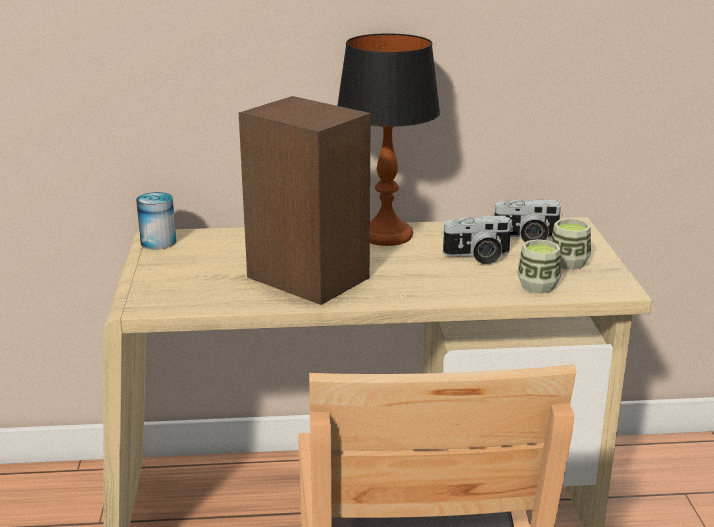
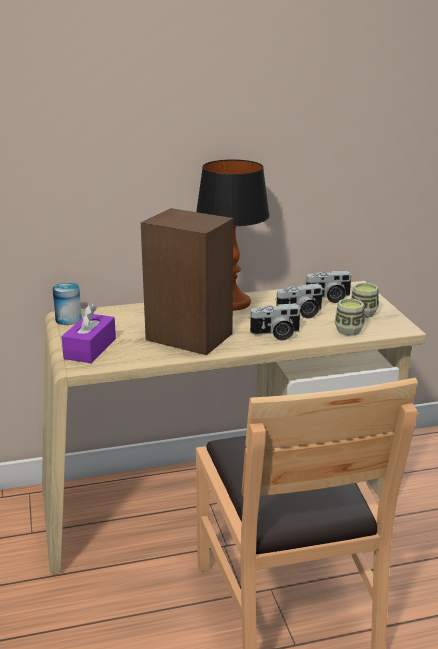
camera: 10 degrees left, 0 degrees up
none -> purple tissue box [61,303,116,363]
none -> camera [249,303,302,341]

